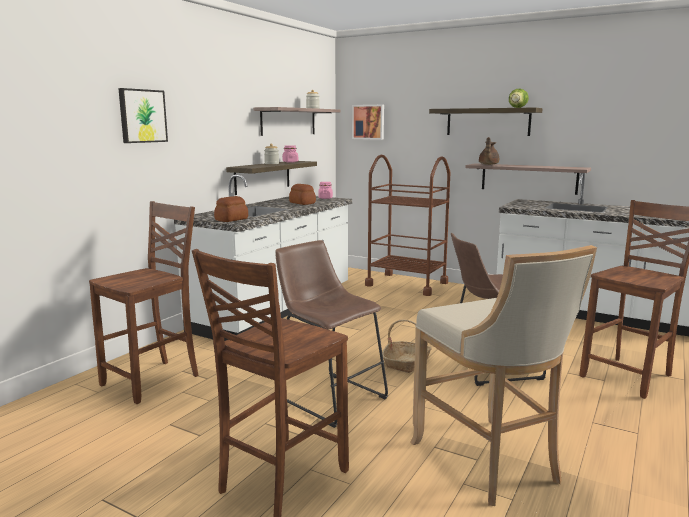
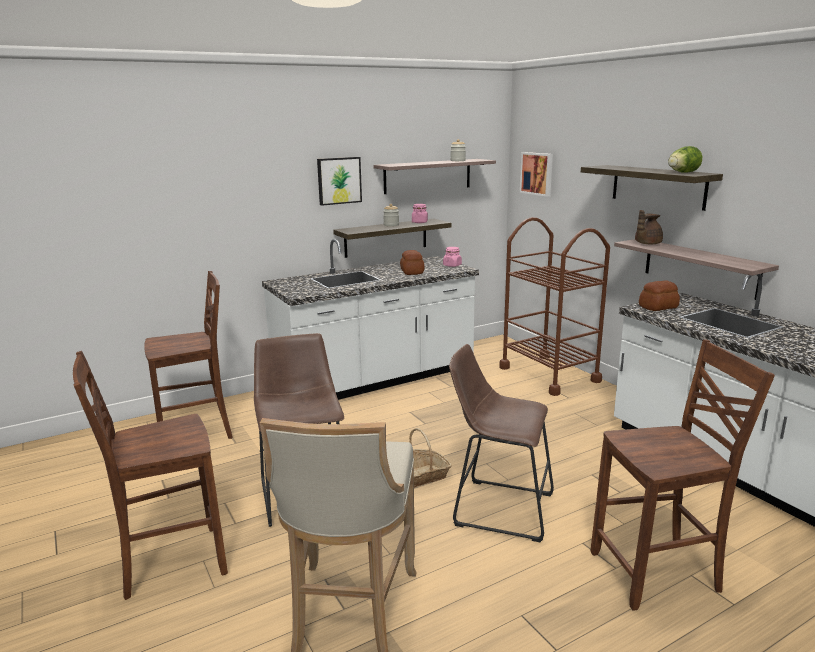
camera: 30 degrees right, 5 degrees up
picture [118,88,168,143] -> picture moved to [317,157,362,206]
bread [214,196,248,222] -> bread moved to [639,280,680,311]

